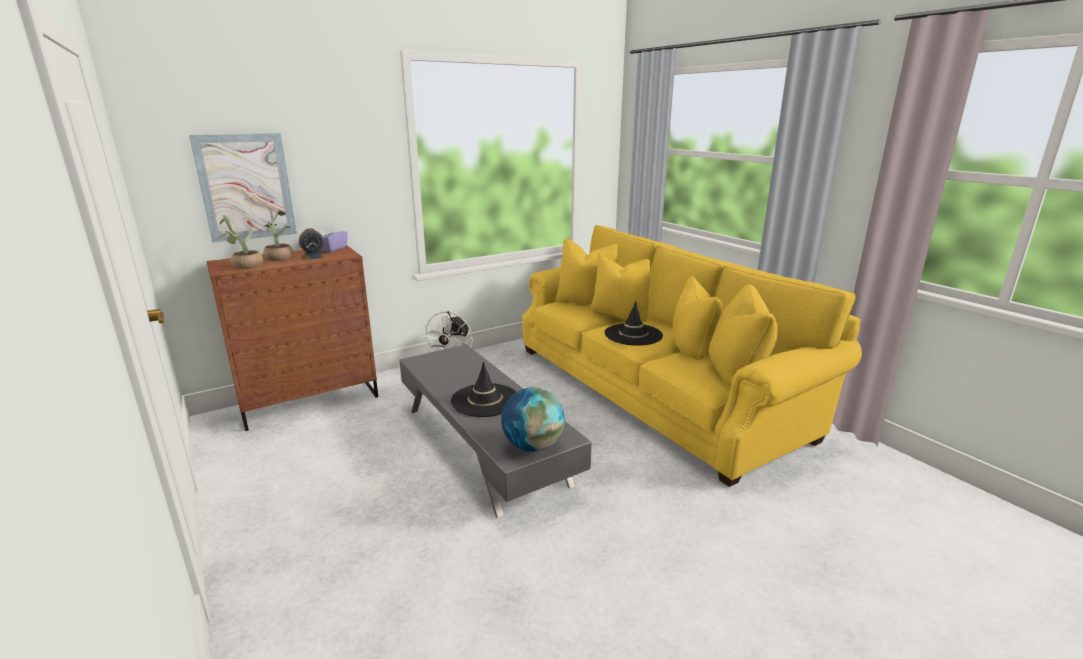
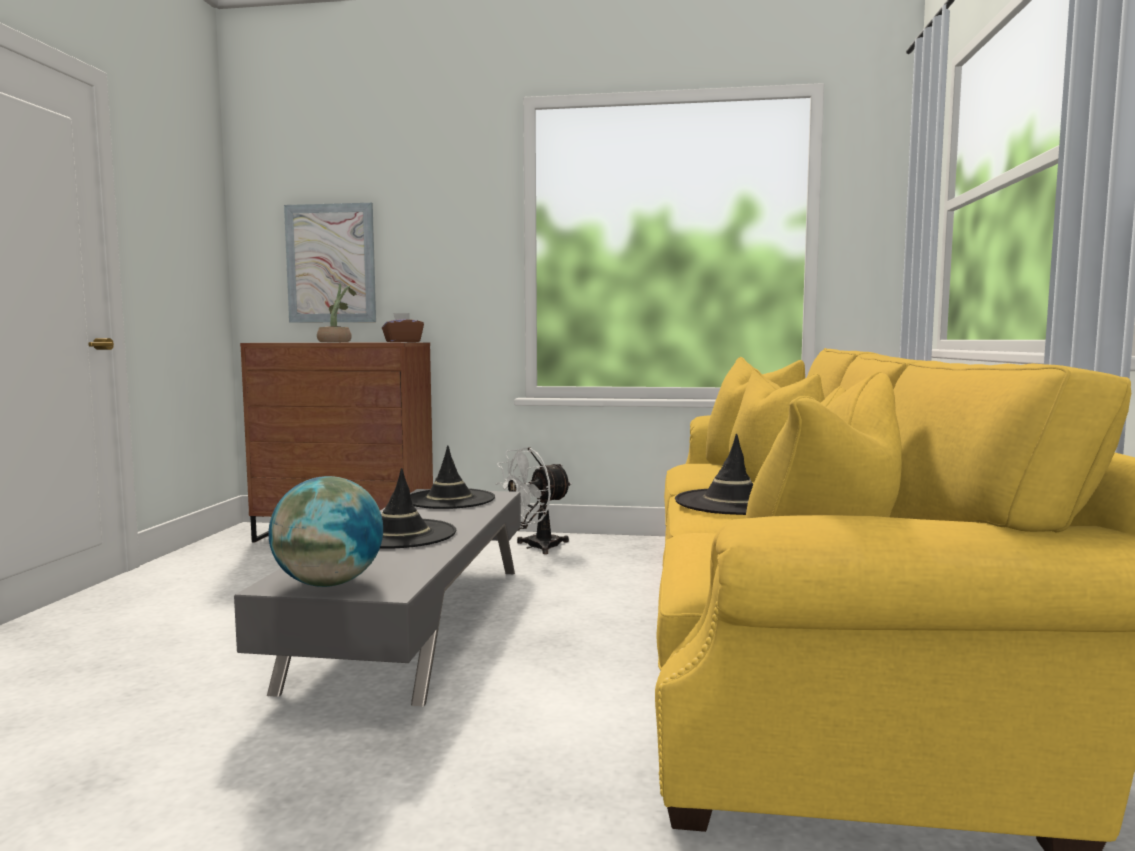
camera: 40 degrees right, 15 degrees down
potted plant [217,215,263,269] -> none
alarm clock [299,228,325,260] -> none
purple tissue box [320,225,348,252] -> brown tissue box [382,313,424,342]
none -> black hat [410,445,495,509]

